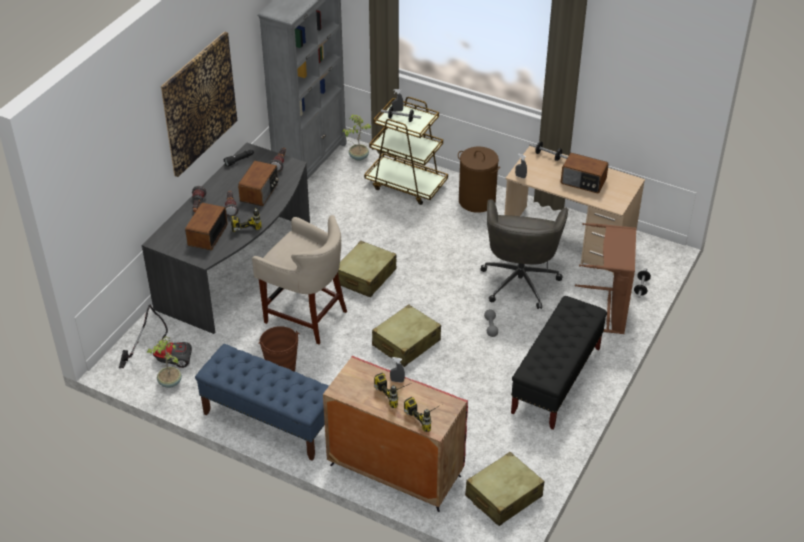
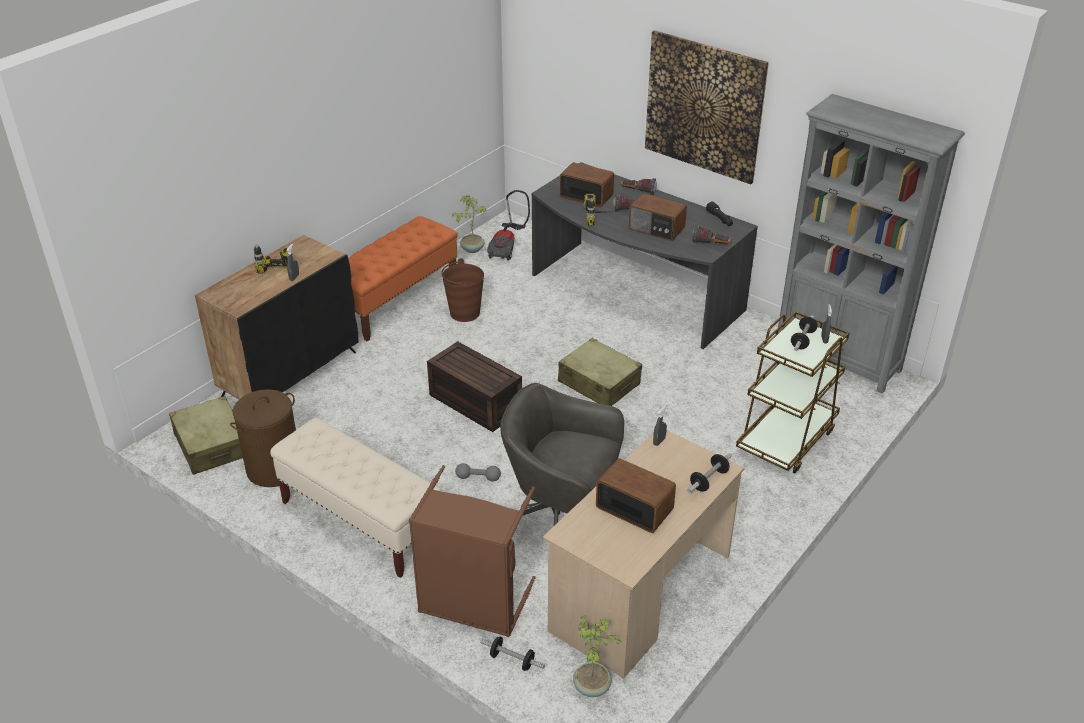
camera: 100 degrees right, 5 degrees down
blue bench [195,344,329,461] -> orange bench [348,216,458,341]
beige stool [252,215,347,345] -> none
red cabinet [323,356,468,512] -> black cabinet [195,235,358,399]
potted plant [342,114,371,161] -> potted plant moved to [573,616,621,697]
beige suitcase [372,304,441,367] -> brown storage box [427,341,522,432]
power drill [404,397,444,432] -> none
brown laundry basket [458,147,500,213] -> brown laundry basket moved to [230,389,296,487]
black bench [511,296,607,430] -> beige bench [270,417,442,578]
radio [561,153,609,193] -> radio turned 90 degrees clockwise [596,458,676,533]

